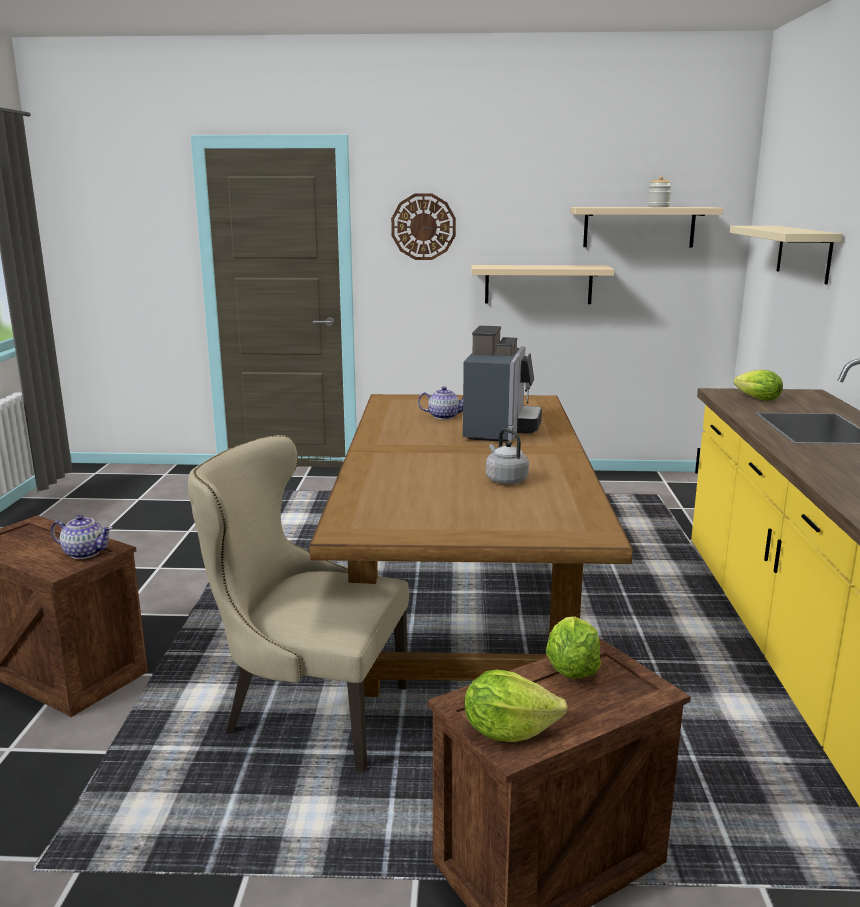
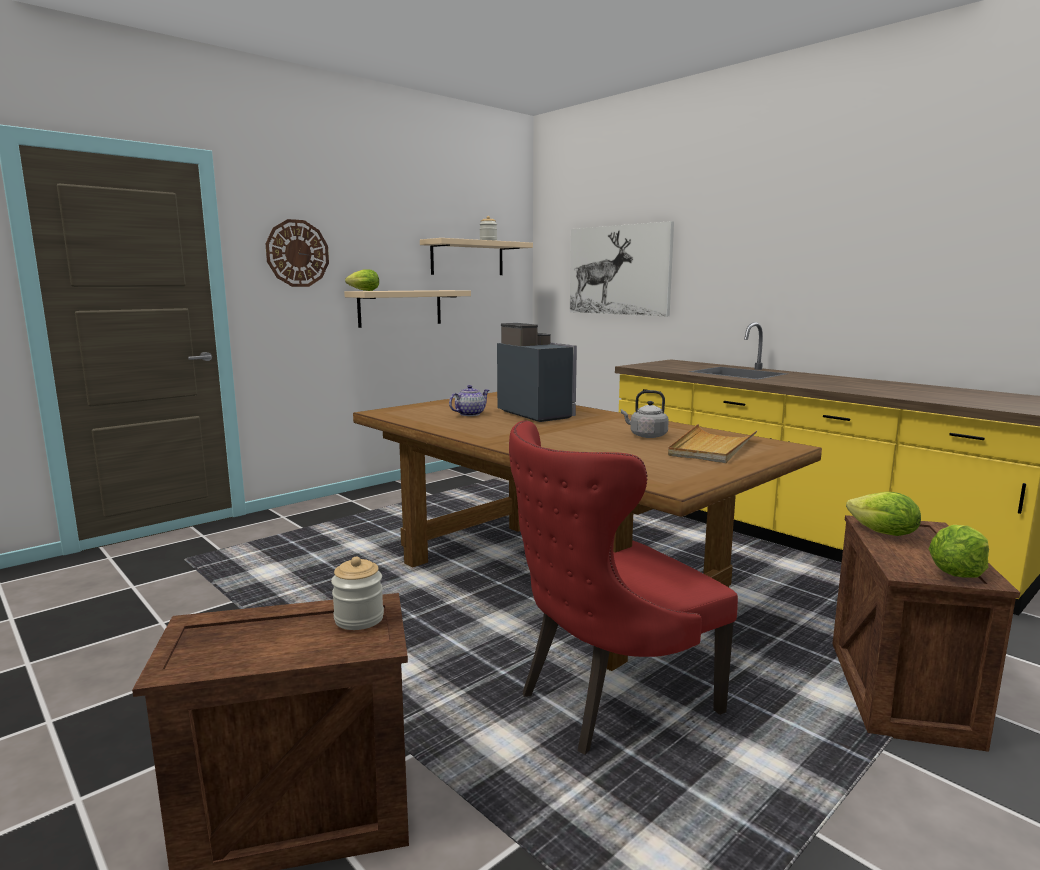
camera: 45 degrees left, 5 degrees down
teapot [51,515,113,559] -> jar [331,557,384,630]
beige chair [188,435,409,772] -> red chair [509,420,738,754]
beige shelf [730,226,843,284] -> picture [570,221,674,316]
lettuce [733,370,783,401] -> lettuce moved to [345,269,379,291]
none -> beige tray [668,424,758,463]

